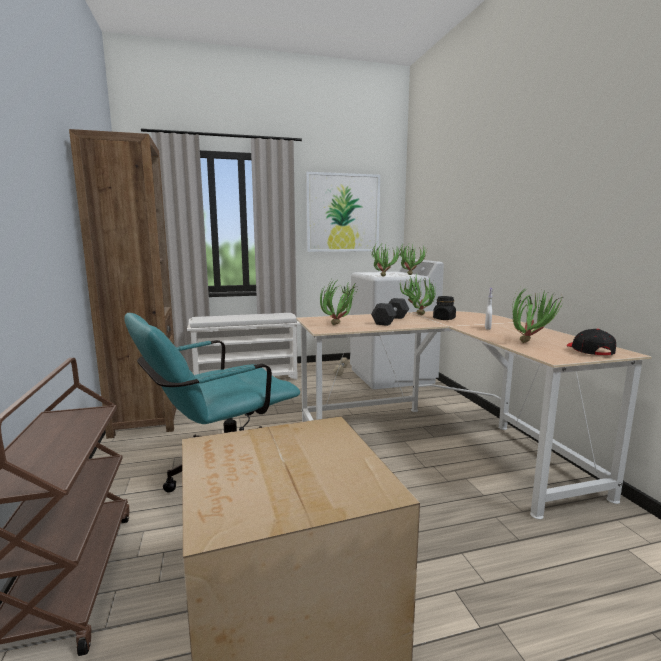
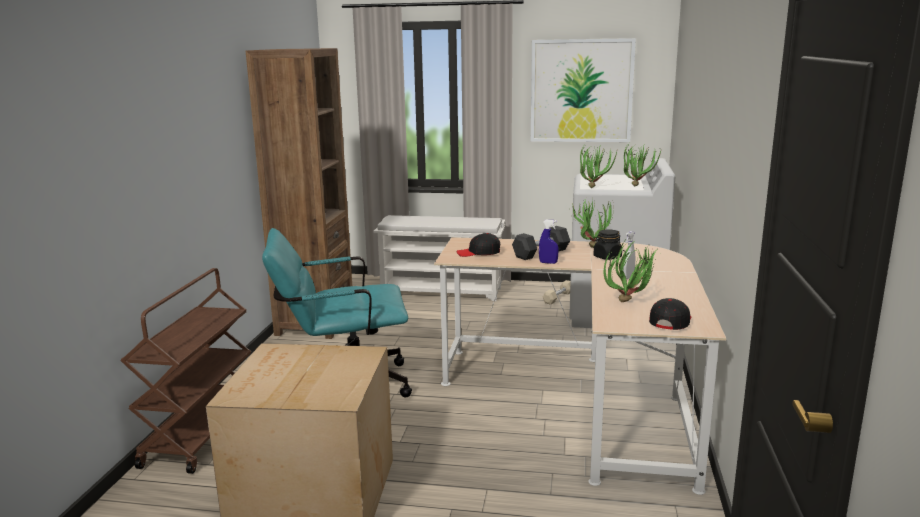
camera: 25 degrees right, 5 degrees up
potted plant [320,281,357,325] -> black cap [457,233,500,257]
none -> blue spray bottle [539,220,559,264]

